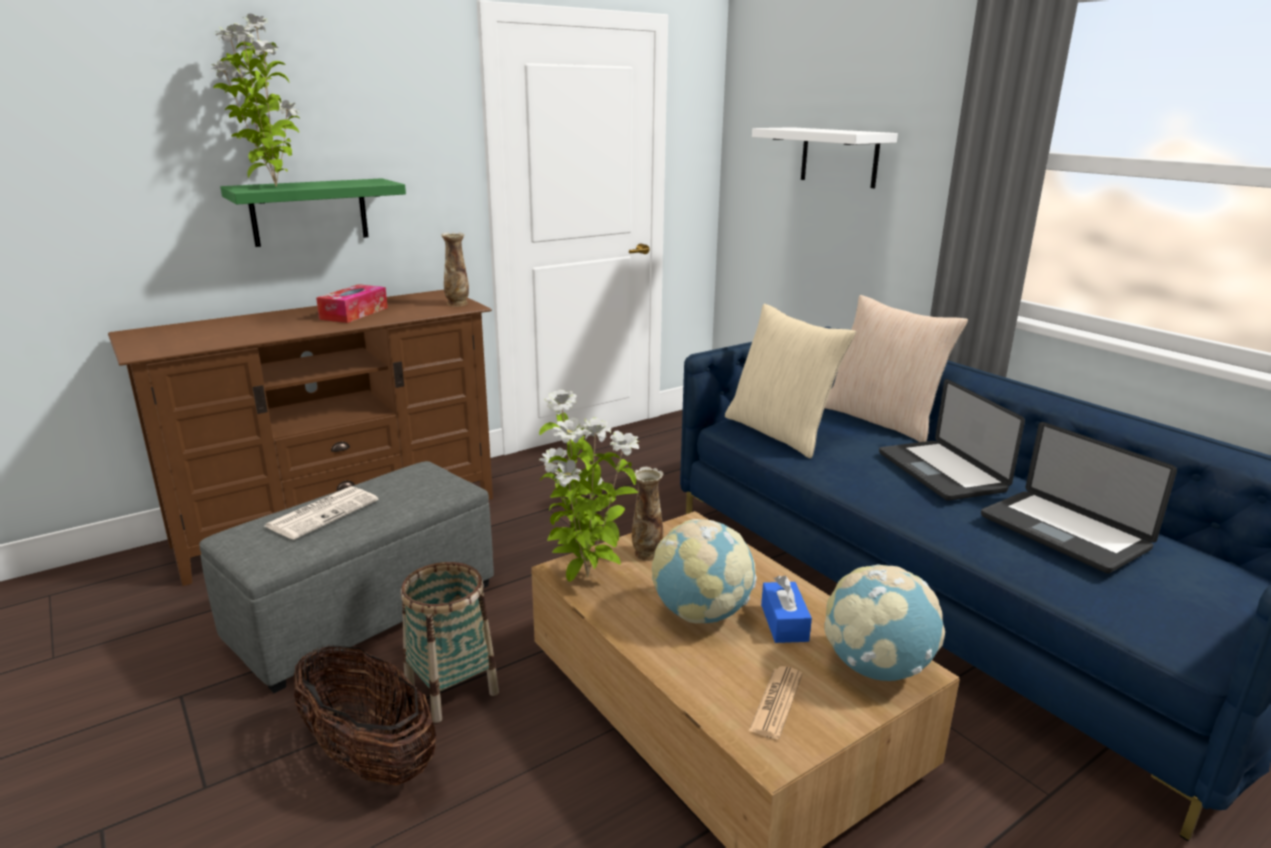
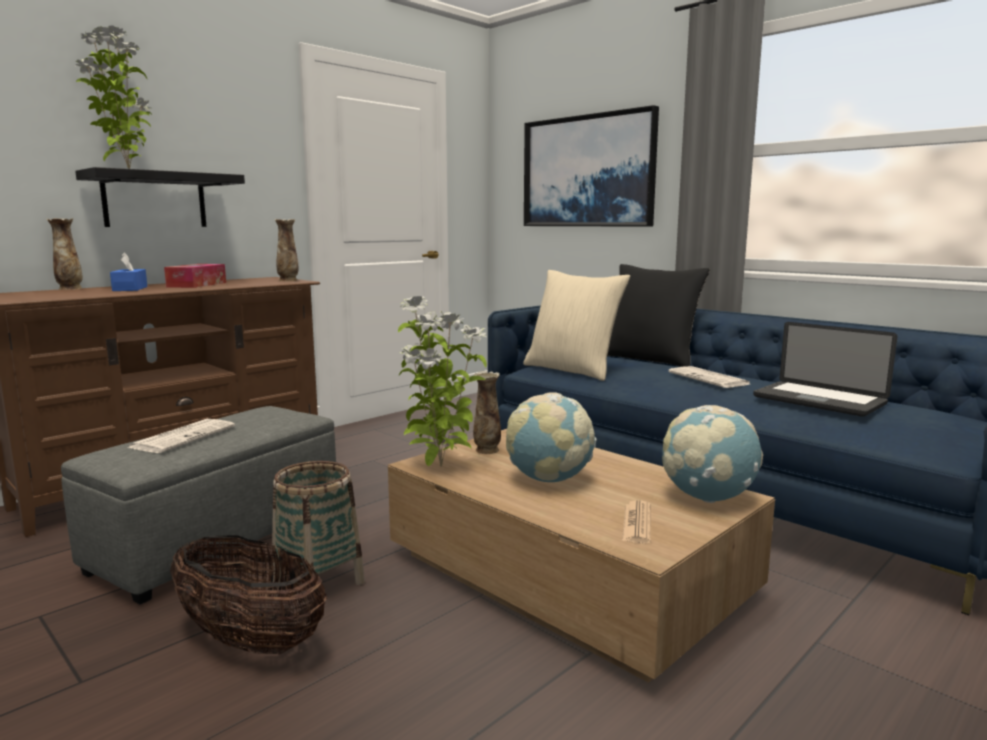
camera: 10 degrees left, 10 degrees down
green shelf [220,178,406,247] -> black shelf [75,167,245,227]
white shelf [752,127,898,188] -> picture [524,105,659,227]
blue tissue box [761,576,812,643] -> blue tissue box moved to [110,252,147,291]
beige pillow [825,295,968,442] -> black pillow [607,264,710,367]
laptop [879,379,1025,501] -> newspaper [668,366,750,388]
none -> vase [47,218,82,290]

